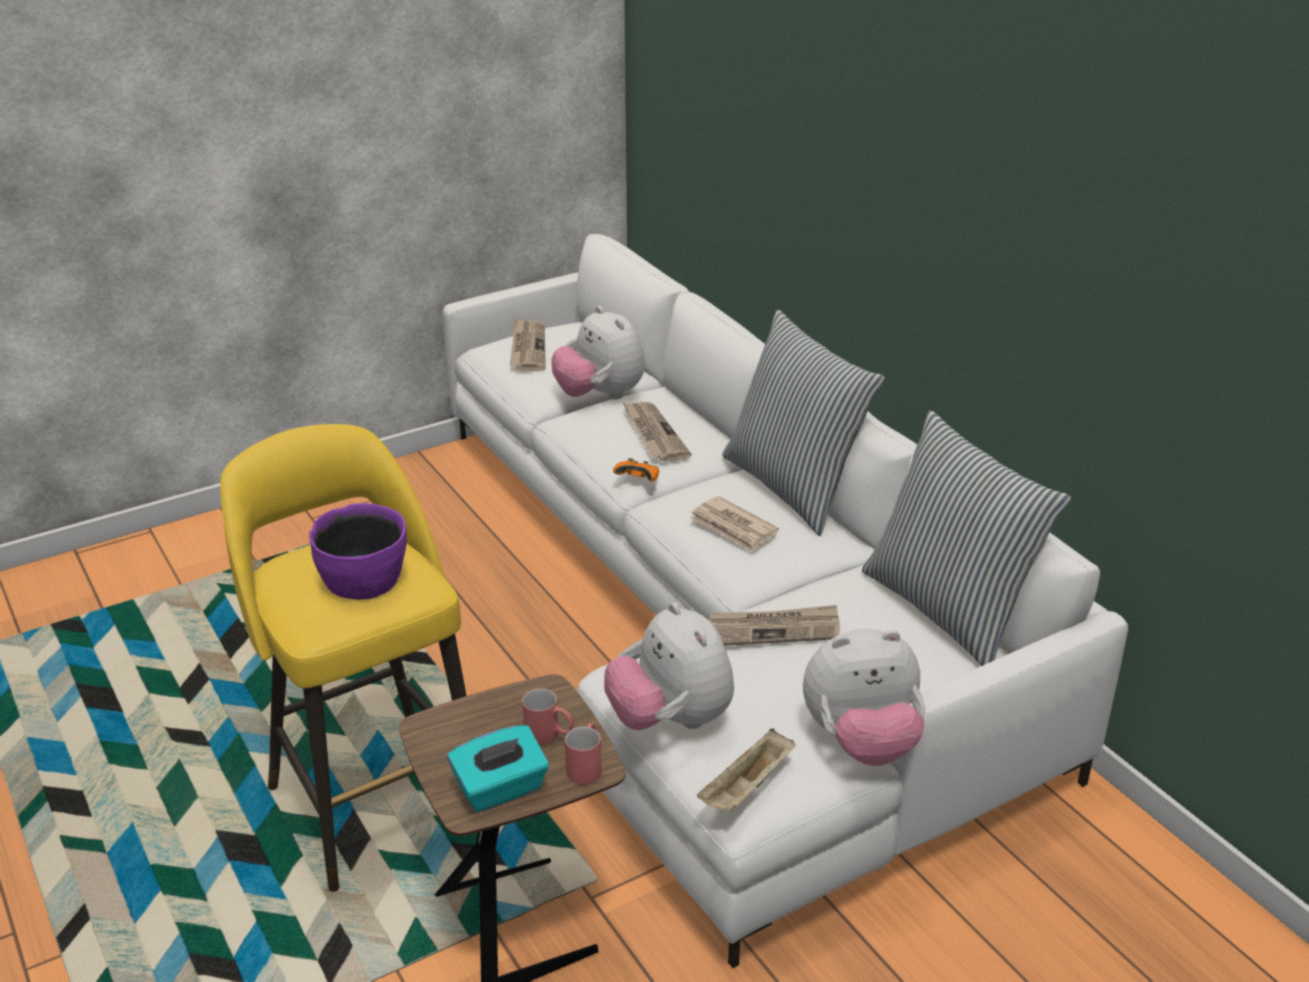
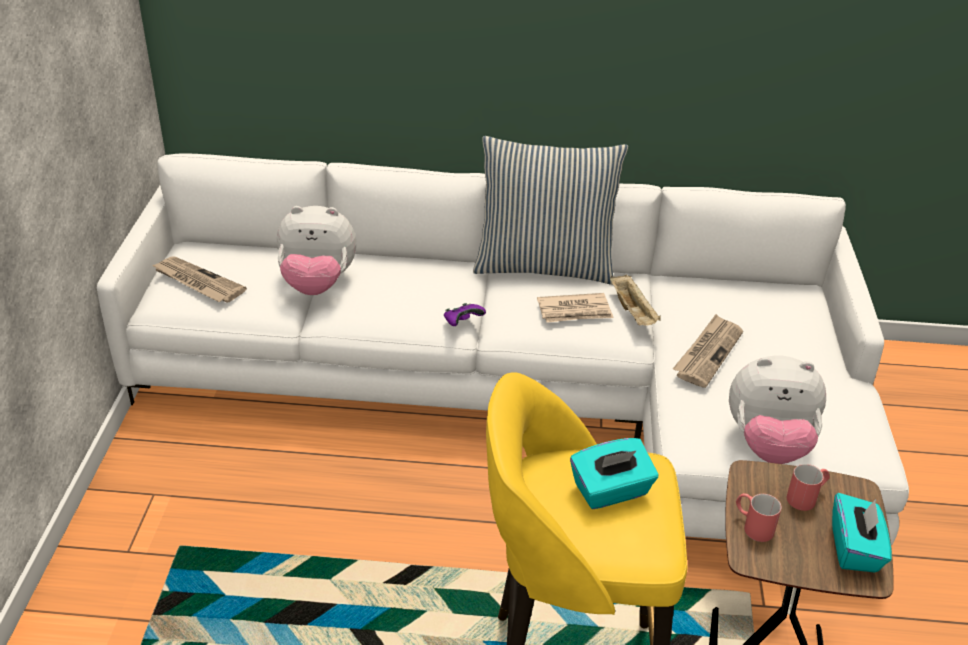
camera: 55 degrees left, 5 degrees up
purple bowl [309,503,407,600] -> turquoise tissue box [570,438,658,509]
red mug [565,723,602,785] -> red mug moved to [736,493,782,542]
orange game controller [613,458,659,481] -> purple game controller [444,303,486,326]
newspaper [622,402,691,462] -> none
beige tray [697,728,796,812] -> beige tray moved to [610,275,661,326]
plush toy [803,629,925,766] -> none
pillow [862,410,1071,666] -> none

